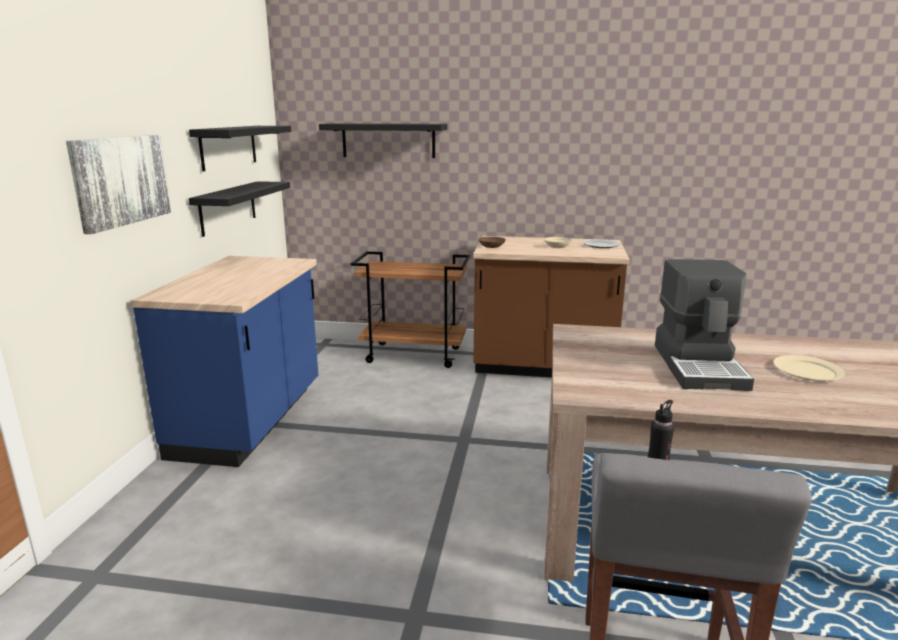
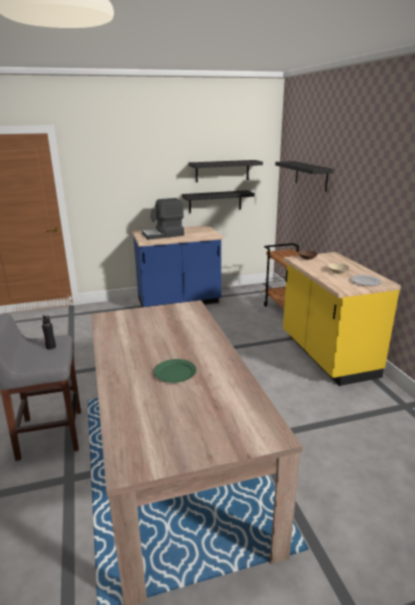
camera: 65 degrees right, 5 degrees up
picture [66,135,171,234] -> none
brown counter [473,236,629,378] -> yellow counter [283,252,401,386]
coffee machine [655,259,754,391] -> coffee machine moved to [142,198,184,240]
beige plate [773,355,845,381] -> green plate [154,359,196,383]

